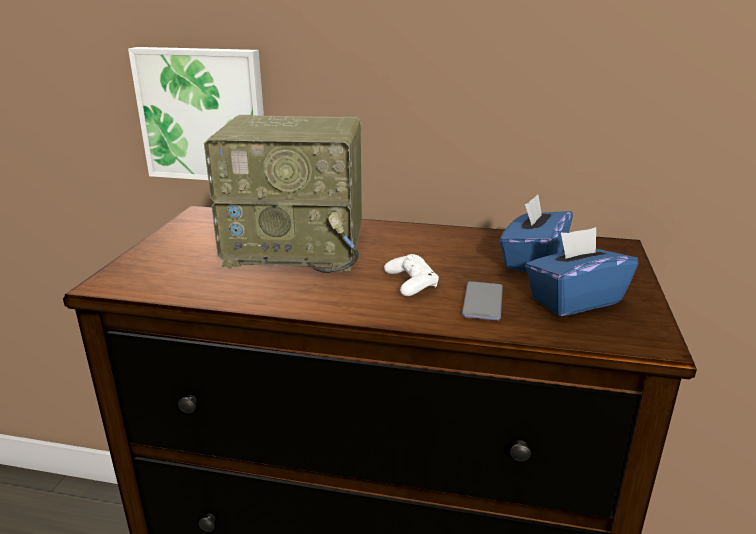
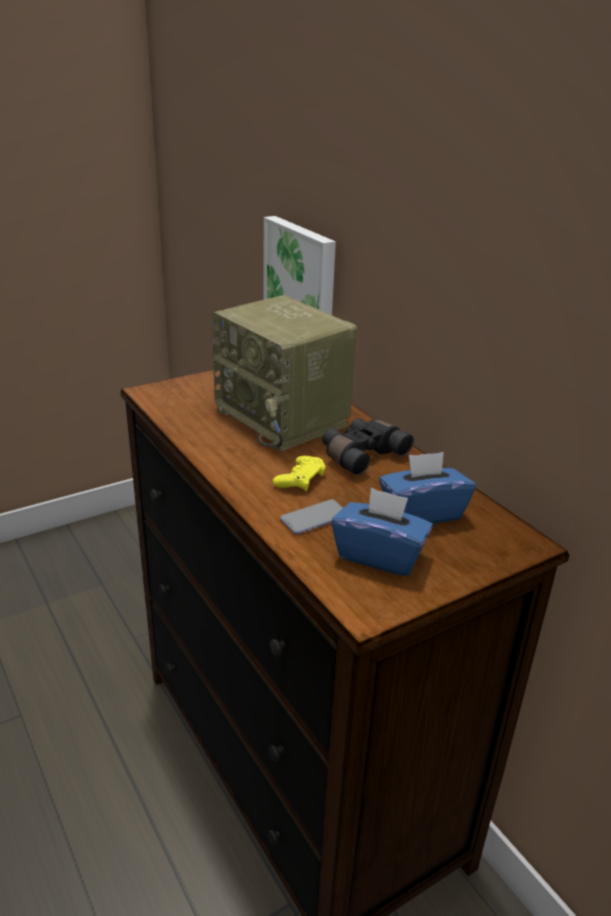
camera: 45 degrees right, 5 degrees up
white game controller [384,254,439,296] -> yellow game controller [273,456,326,491]
none -> black binoculars [323,418,414,475]

